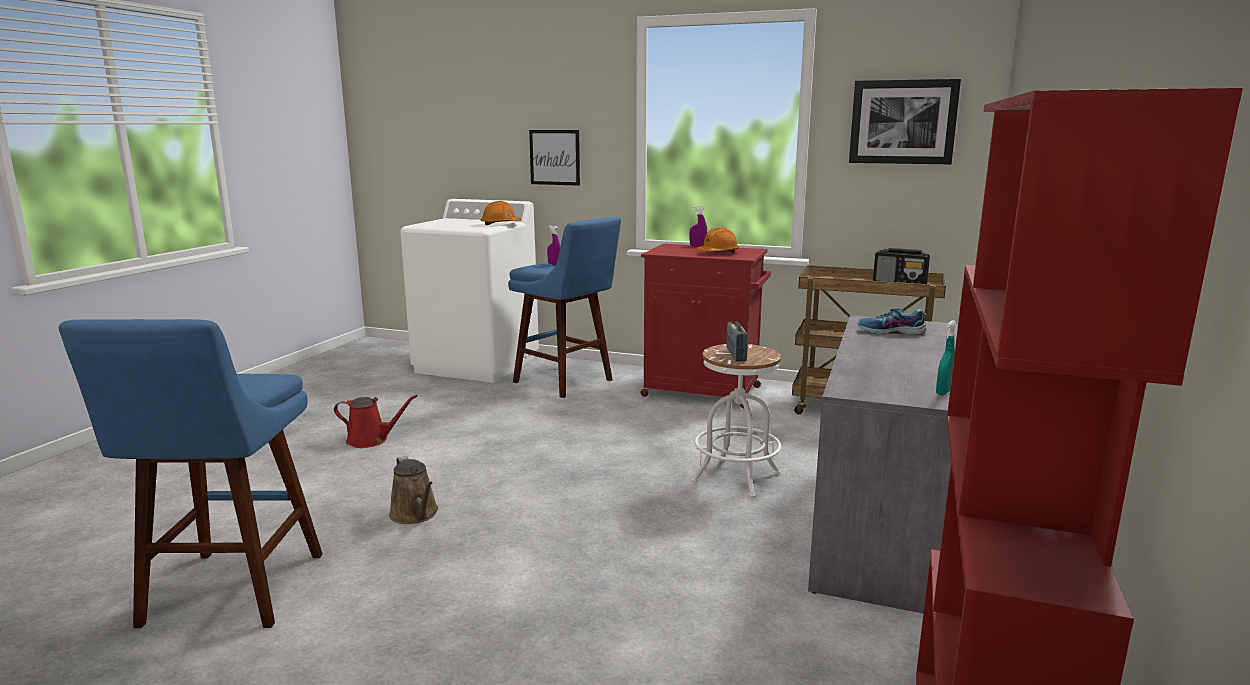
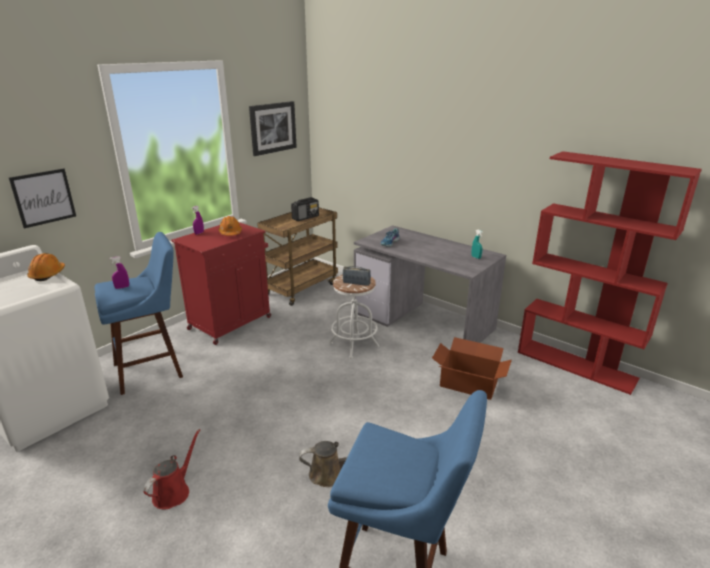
camera: 70 degrees left, 10 degrees up
none -> cardboard box [432,337,512,400]

